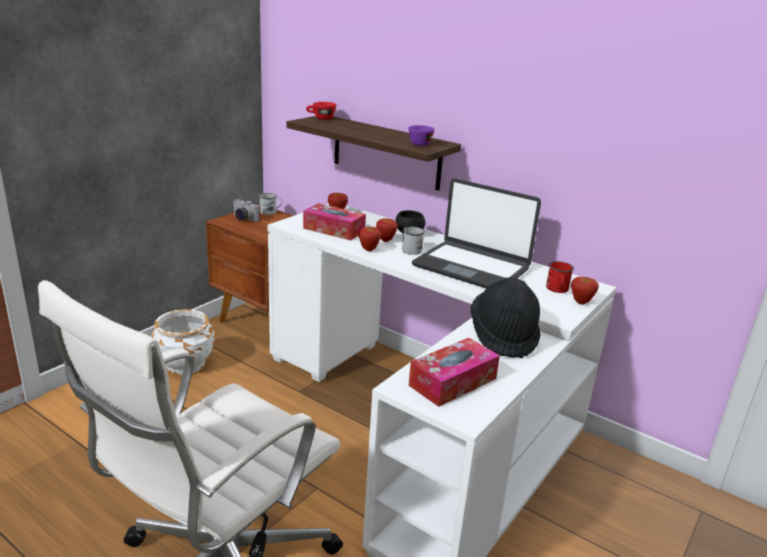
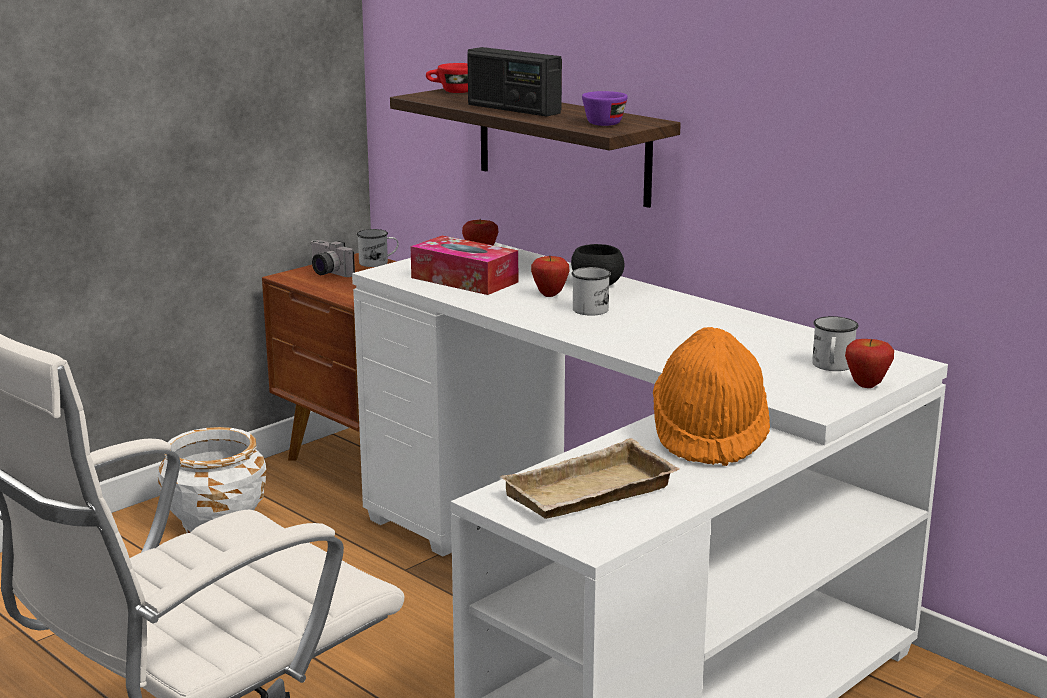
camera: 10 degrees right, 5 degrees down
apple [359,227,381,251] -> none
tissue box [409,338,500,407] -> beige tray [499,438,679,519]
laptop [412,178,541,288] -> none
black hat [471,277,541,358] -> orange hat [653,327,770,466]
red mug [546,261,574,293] -> white mug [812,316,859,371]
none -> radio [467,47,562,117]

